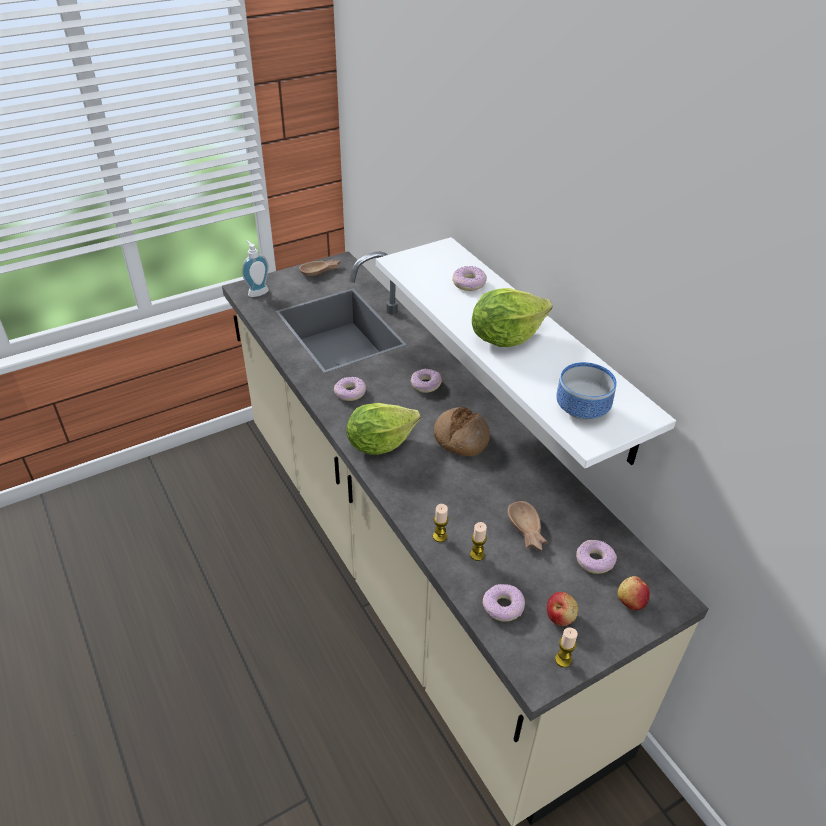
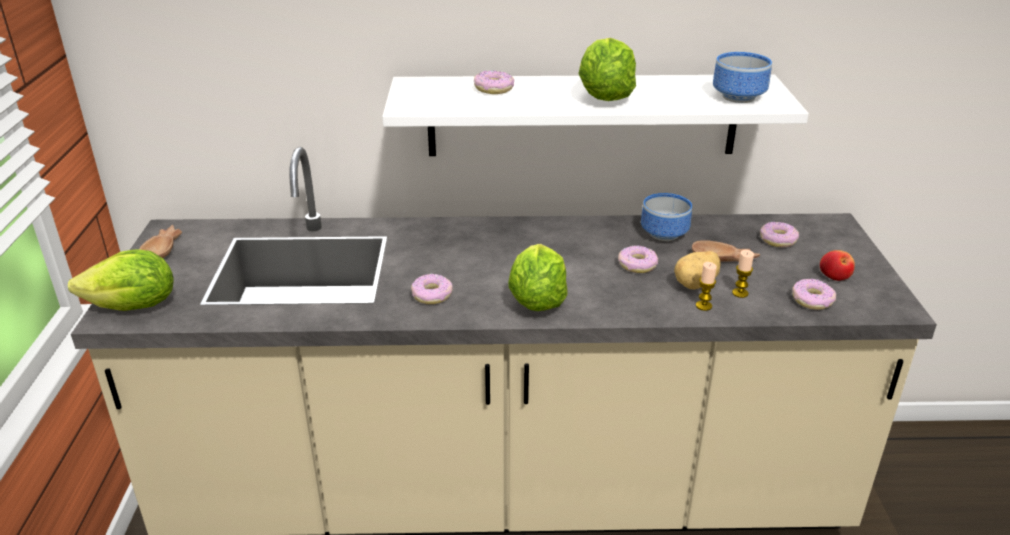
camera: 60 degrees left, 10 degrees down
soap dispenser [242,241,269,297] -> lettuce [68,249,173,311]
donut [411,368,442,393] -> donut moved to [618,245,658,273]
bread [434,407,490,456] -> none
candle [555,628,578,667] -> none
apple [617,576,650,610] -> none
none -> bowl [641,193,692,241]
none -> potato [674,251,721,289]

